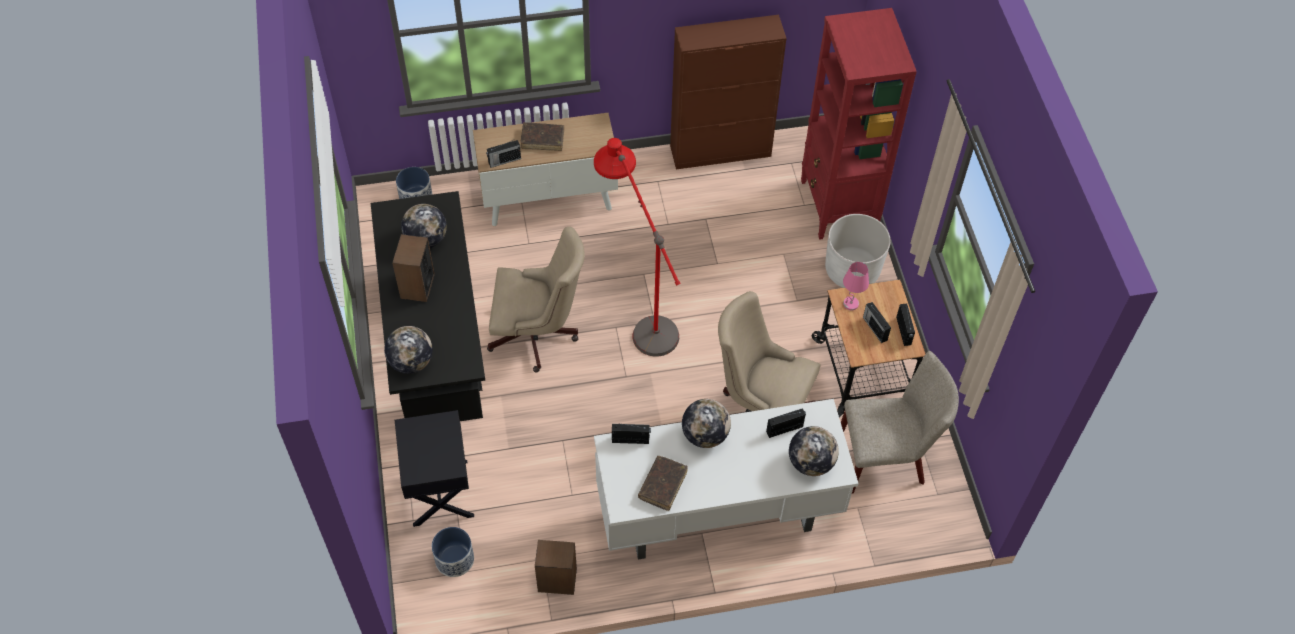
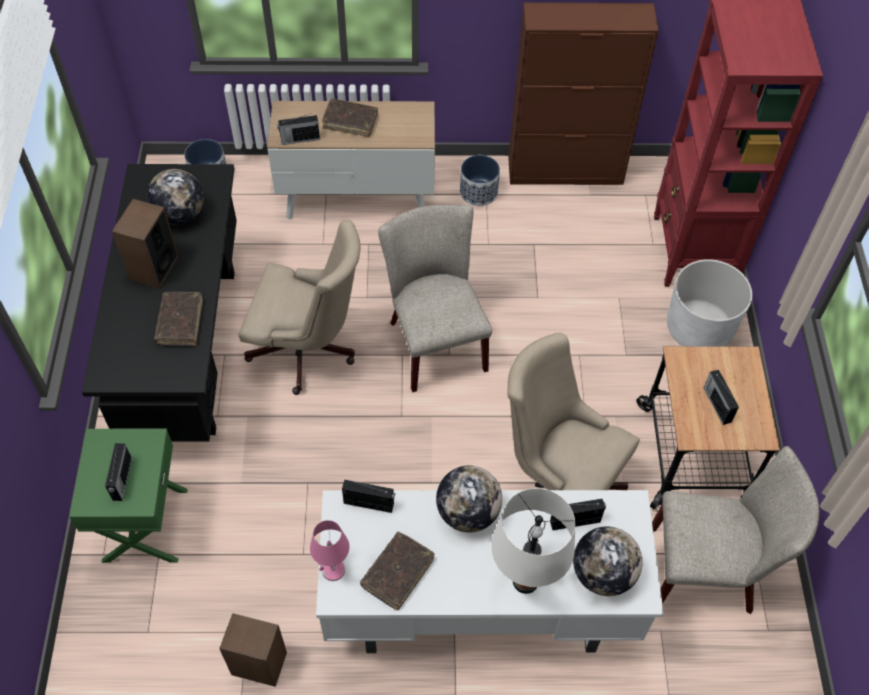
camera: 10 degrees right, 0 degrees up
globe [384,326,433,374] -> none
black nightstand [395,410,474,527] -> green nightstand [69,429,188,563]
planter [432,527,474,577] -> planter moved to [460,155,500,206]
red floor lamp [594,138,681,356] -> beige chair [378,205,492,392]
pink table lamp [843,262,869,310] -> pink table lamp moved to [310,520,349,581]
radio [896,304,915,346] -> radio moved to [105,443,132,501]
none -> brown book [154,292,203,346]
none -> white table lamp [491,488,575,594]

